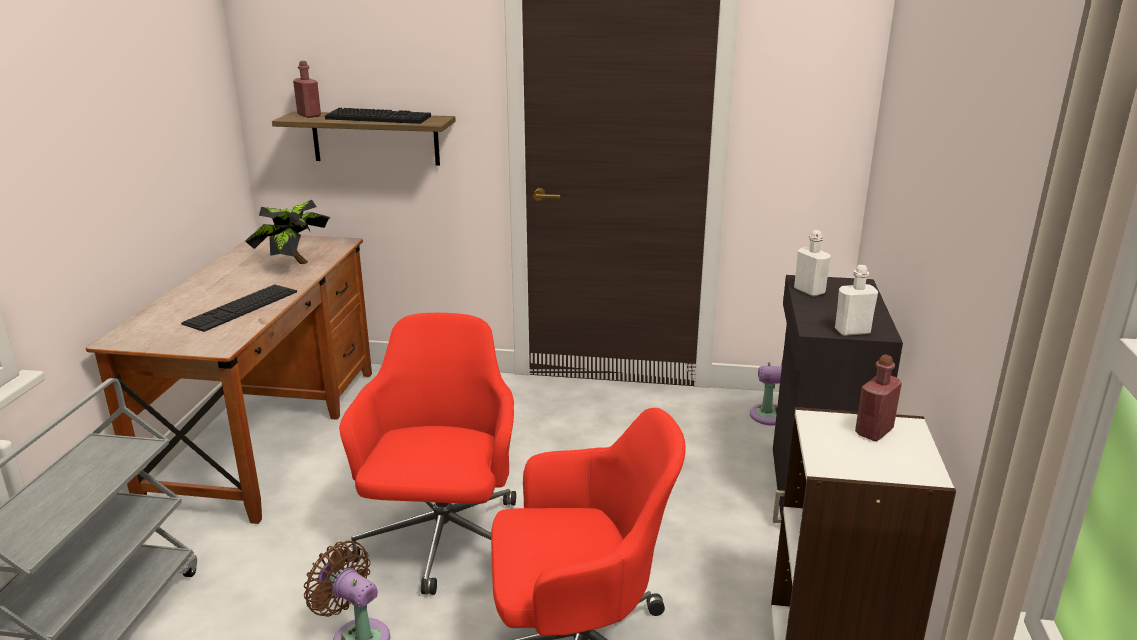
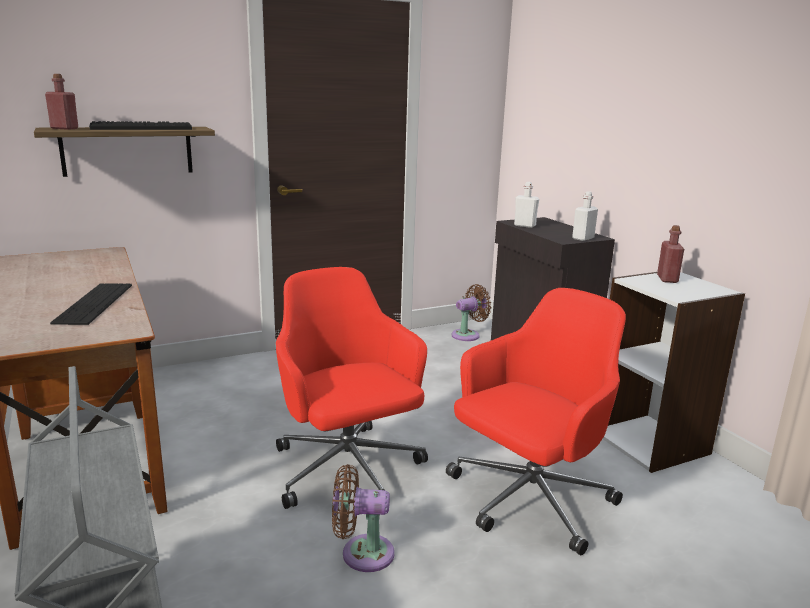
camera: 35 degrees left, 5 degrees down
potted plant [245,200,331,264] -> none

